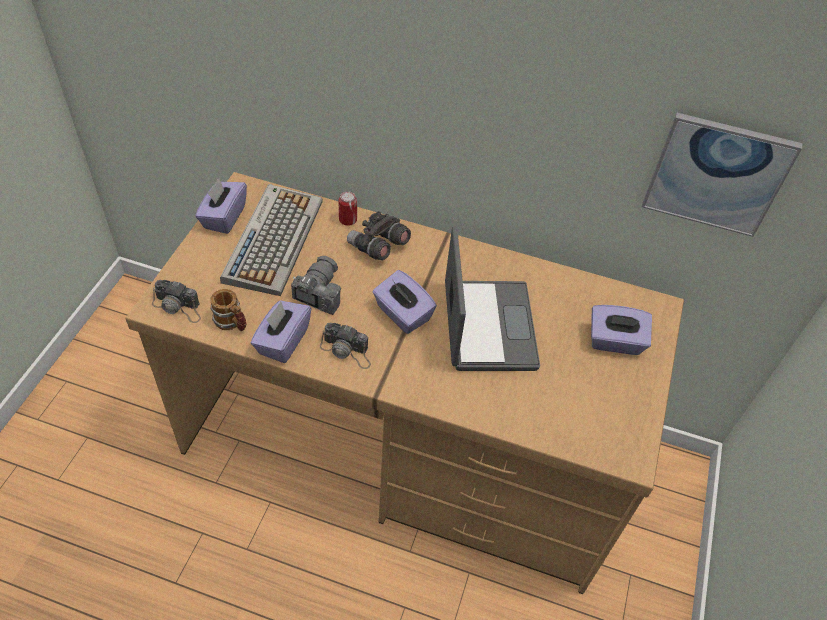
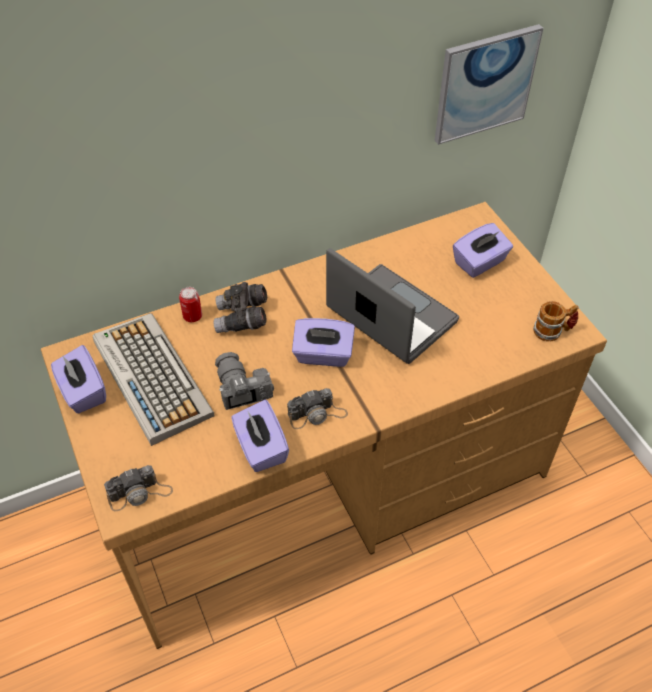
camera: 40 degrees left, 0 degrees up
mug [210,289,246,331] -> mug moved to [533,301,579,342]

